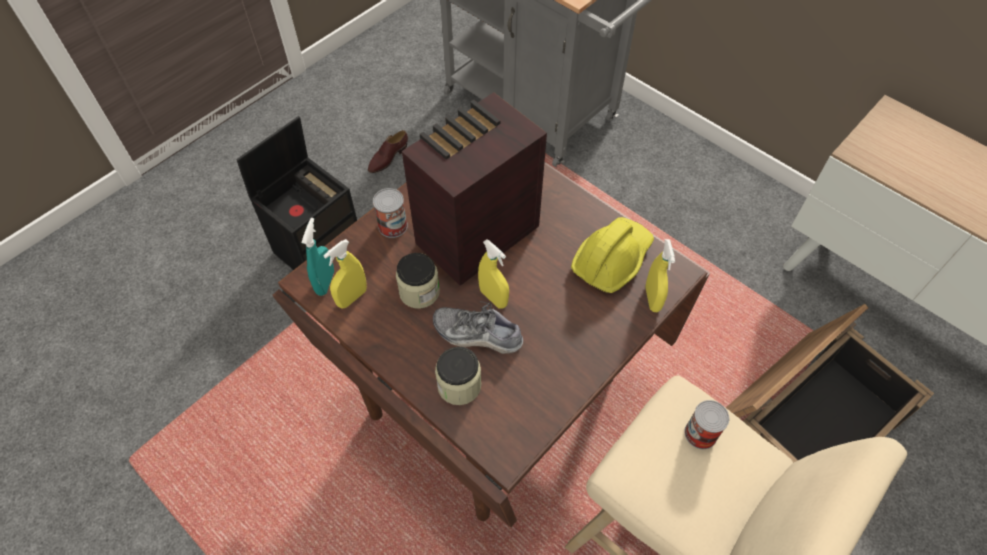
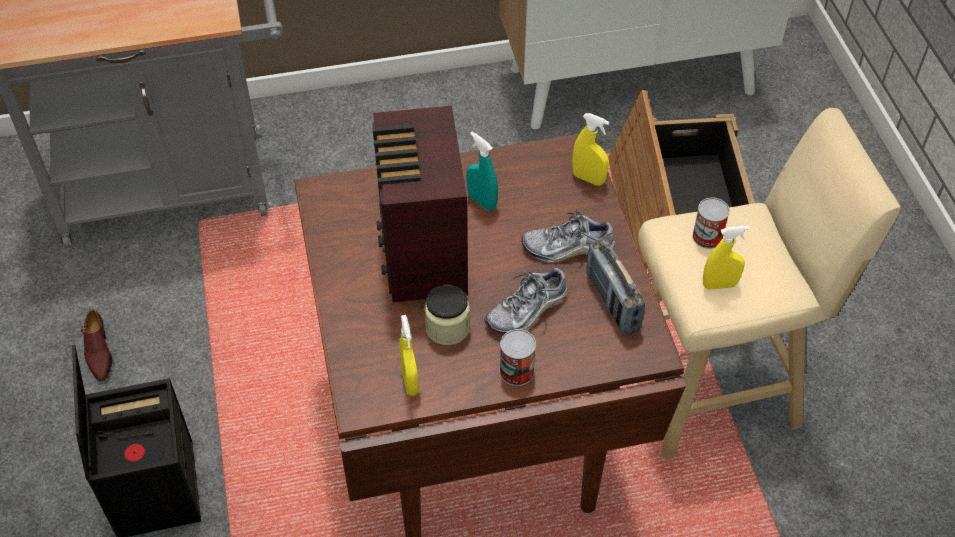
camera: 55 degrees left, 5 degrees down
turquoise spray bottle [301,218,334,296] -> turquoise spray bottle moved to [466,132,498,211]
can [373,188,408,238] -> can moved to [500,329,536,386]
jar [435,347,481,405] -> none
yellow spray bottle [478,239,509,309] -> yellow spray bottle moved to [703,226,750,290]
yellow hard hat [571,217,654,293] -> none
none -> shoe [521,210,617,263]
none -> radio [586,239,645,335]

